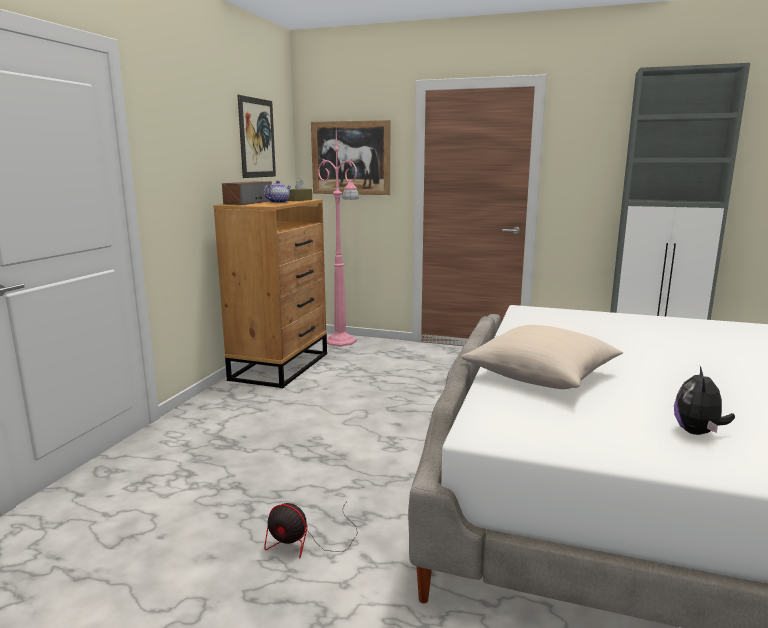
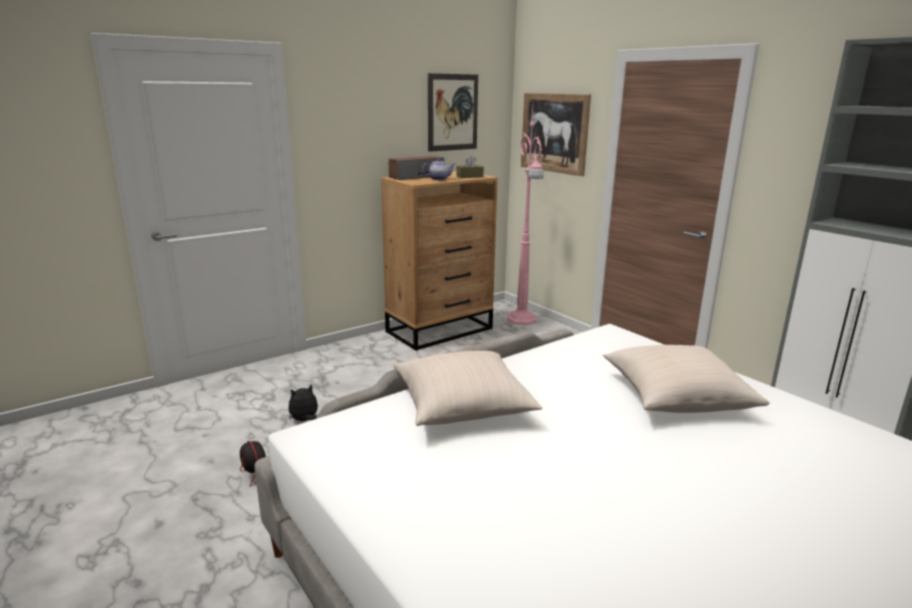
camera: 35 degrees right, 5 degrees up
plush toy [674,366,735,435] -> plush toy moved to [289,384,318,421]
none -> beige pillow [603,345,770,413]

